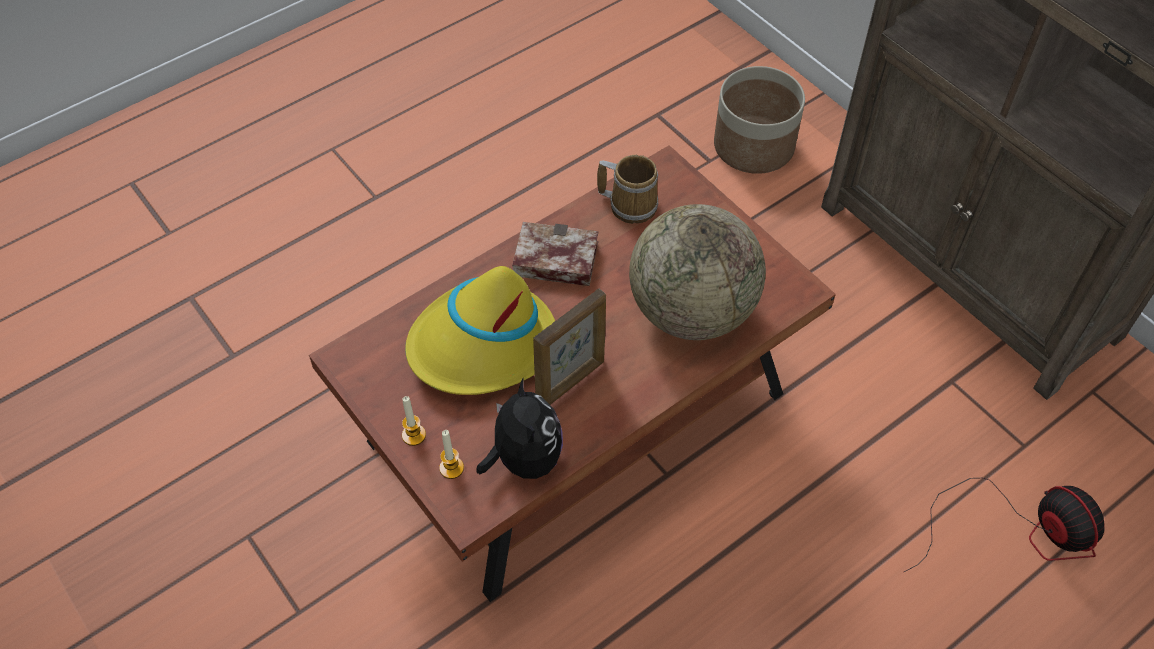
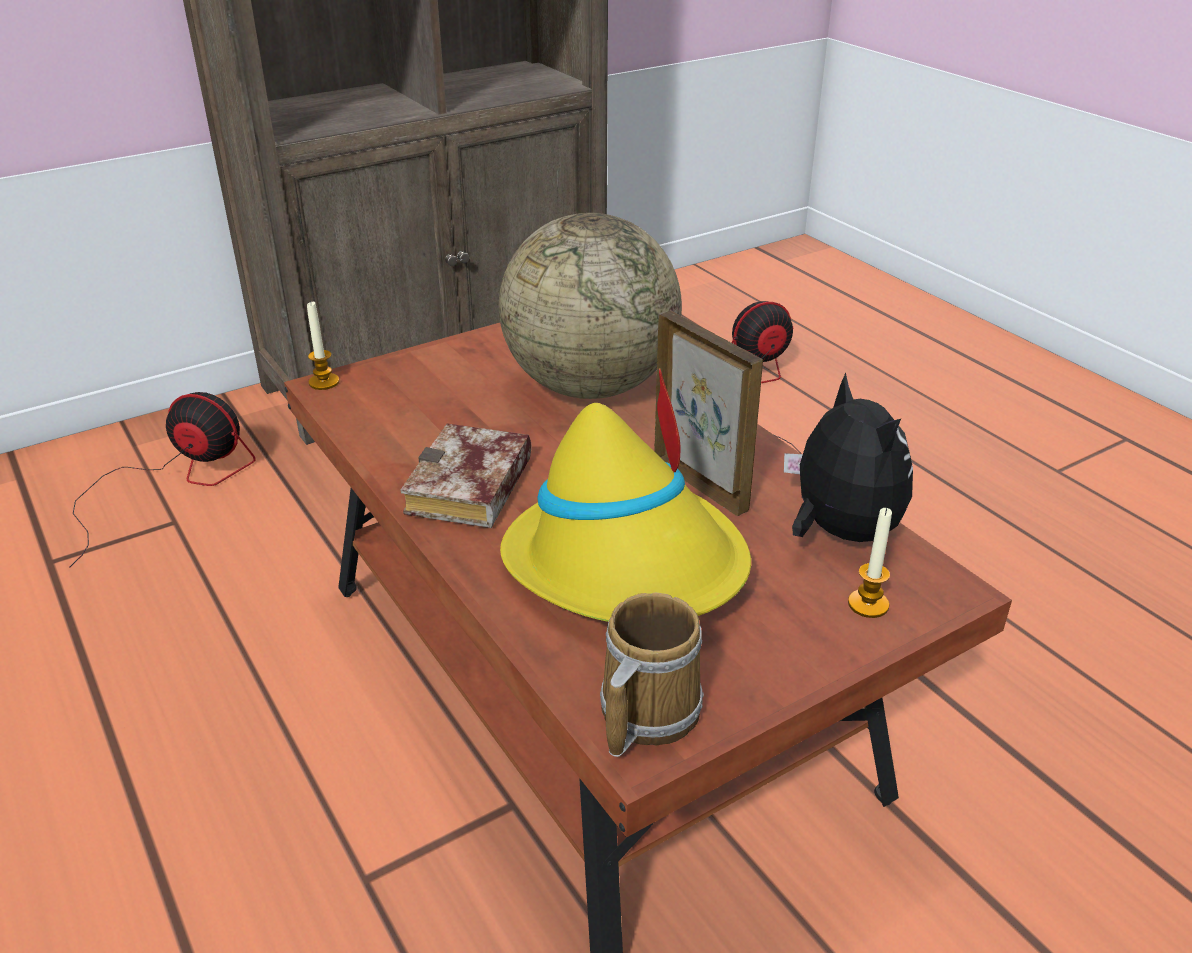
camera: 85 degrees left, 20 degrees down
candle [402,396,426,446] -> candle moved to [307,301,339,390]
plush toy [476,377,563,479] -> plush toy turned 75 degrees clockwise [784,373,913,542]
mug [597,155,659,224] -> mug moved to [600,592,704,757]
planter [714,66,805,174] -> fan [69,392,256,568]

